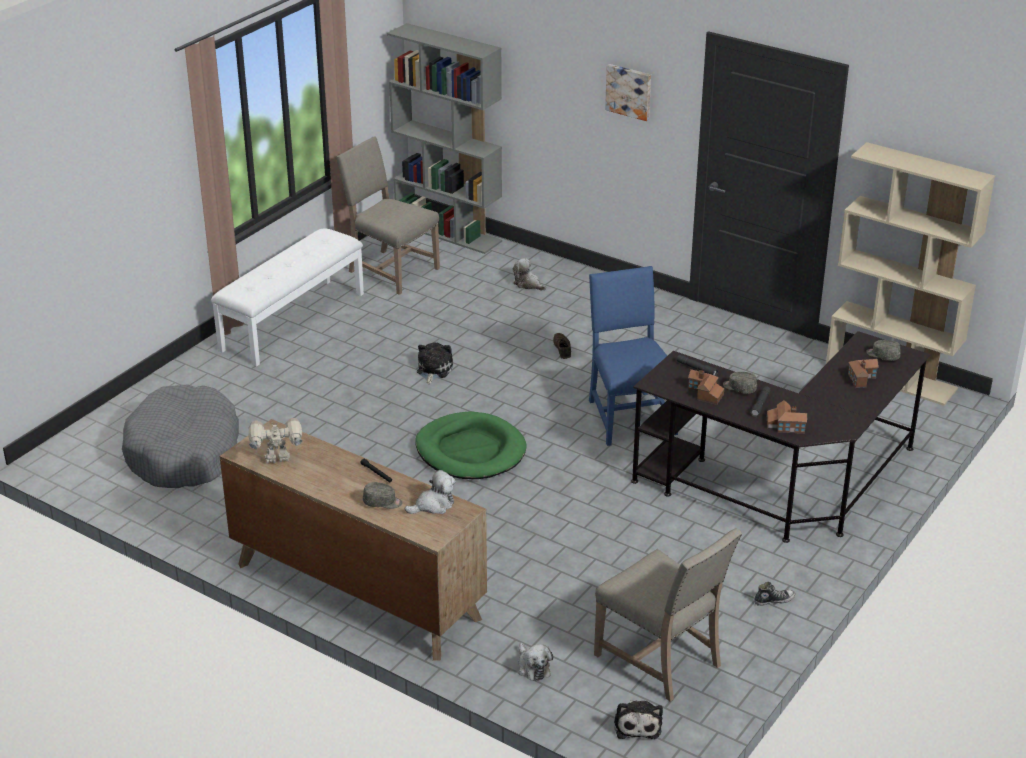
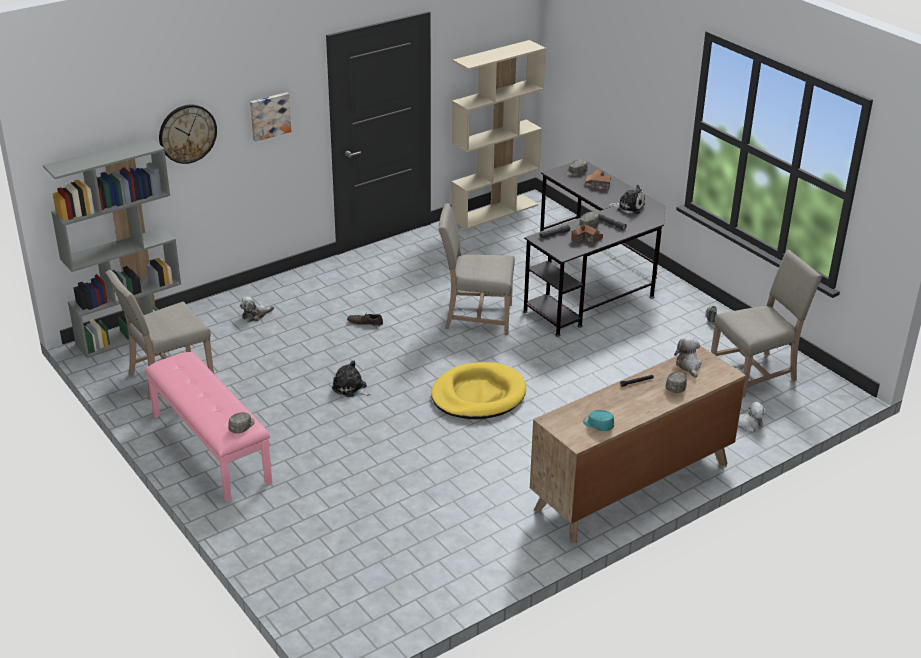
camera: 70 degrees left, 0 degrees up
grey dog bed [122,385,239,488] -> none
white bench [211,229,364,367] -> pink bench [145,352,272,502]
toy robot [248,418,303,463] -> turquoise cap [583,410,614,431]
green dog bed [415,412,526,479] -> yellow dog bed [431,362,526,419]
blue chair [589,266,678,446] -> beige chair [438,203,515,335]
plush toy [614,700,663,739] -> plush toy moved to [608,185,645,214]
toy house [767,400,807,434] -> none
none -> wall clock [159,104,217,164]
none -> grey cap [228,412,255,434]

